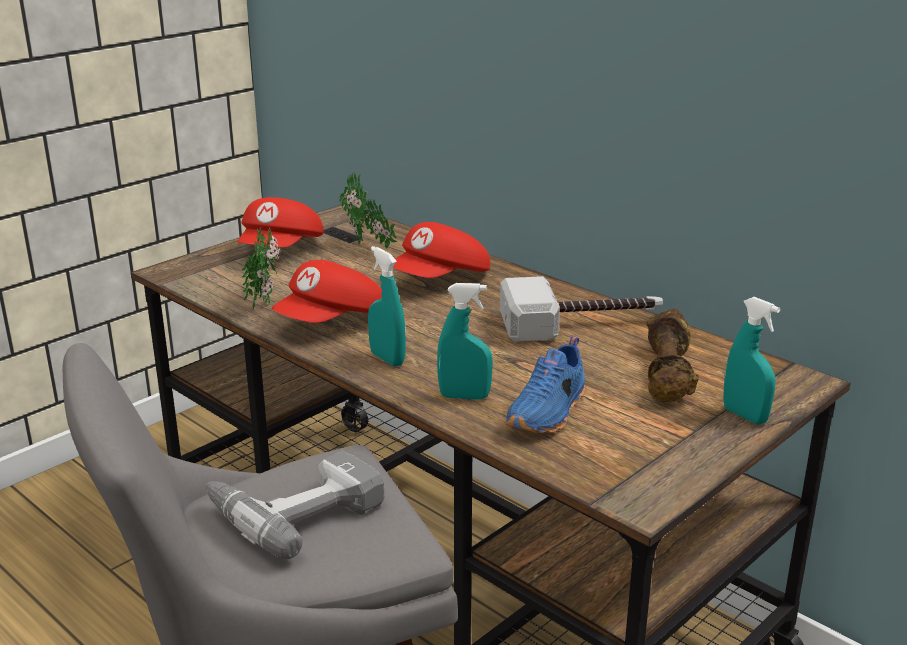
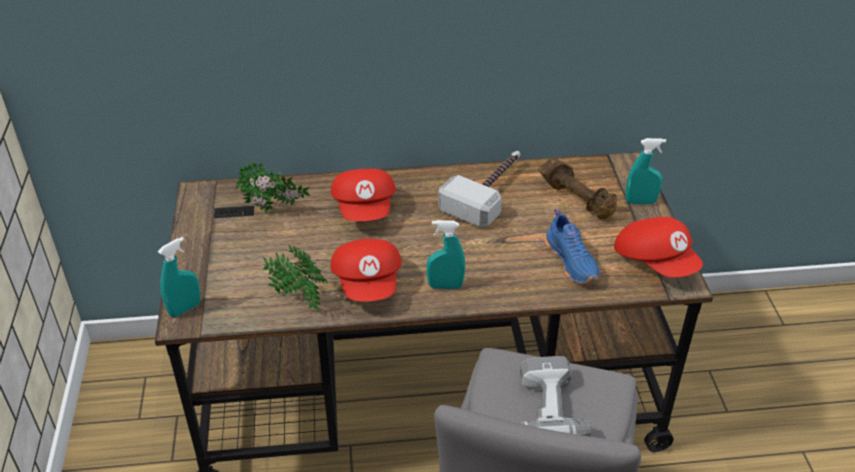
camera: 50 degrees left, 15 degrees up
red cap [237,197,324,247] -> red cap moved to [614,217,703,278]
turquoise spray bottle [437,283,493,400] -> turquoise spray bottle moved to [158,237,200,317]

